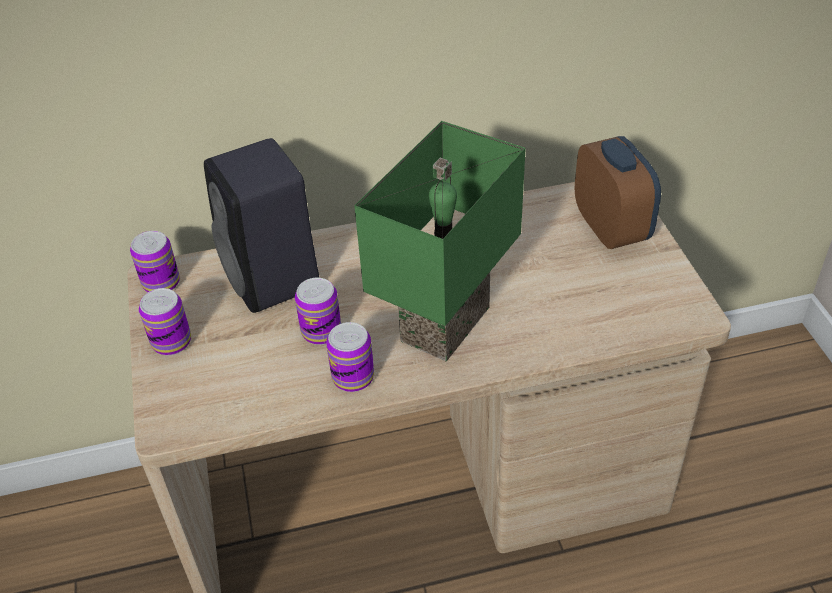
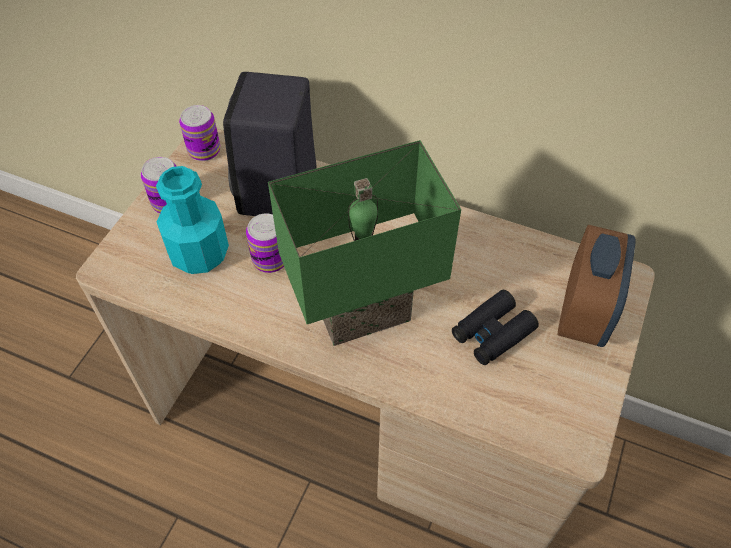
camera: 35 degrees right, 10 degrees up
can [326,322,374,392] -> none
none -> turquoise bottle [156,166,229,274]
none -> black binoculars [452,290,539,365]

